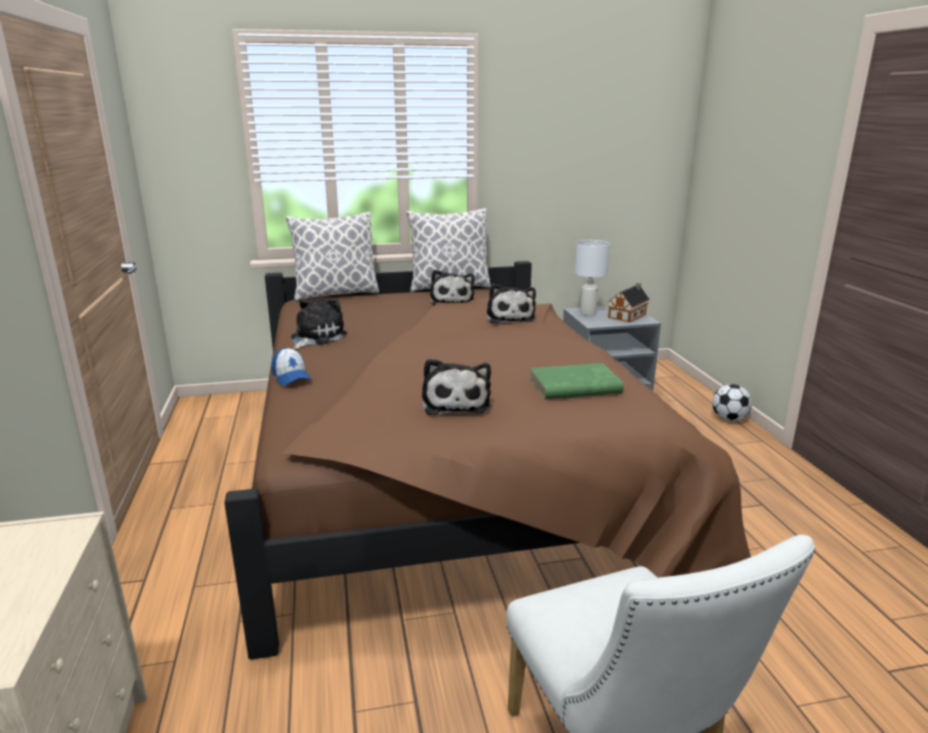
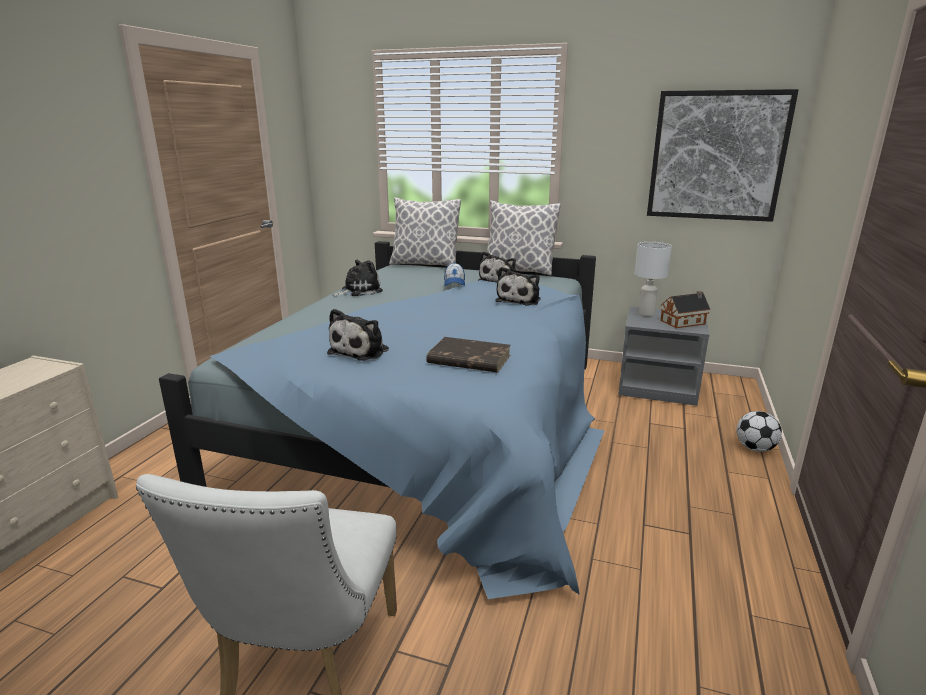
camera: 30 degrees right, 0 degrees up
brown bed [224,261,751,660] -> blue bed [159,241,605,599]
cap [272,347,312,386] -> cap moved to [444,262,465,286]
green book [530,363,624,399] -> brown book [426,337,511,373]
none -> picture [647,89,799,222]

